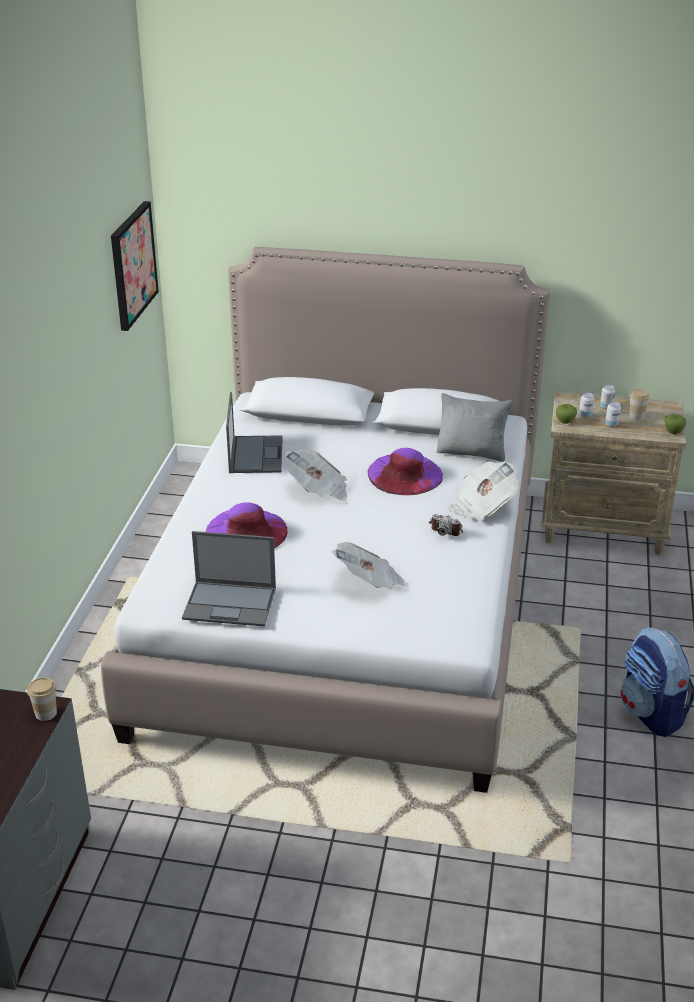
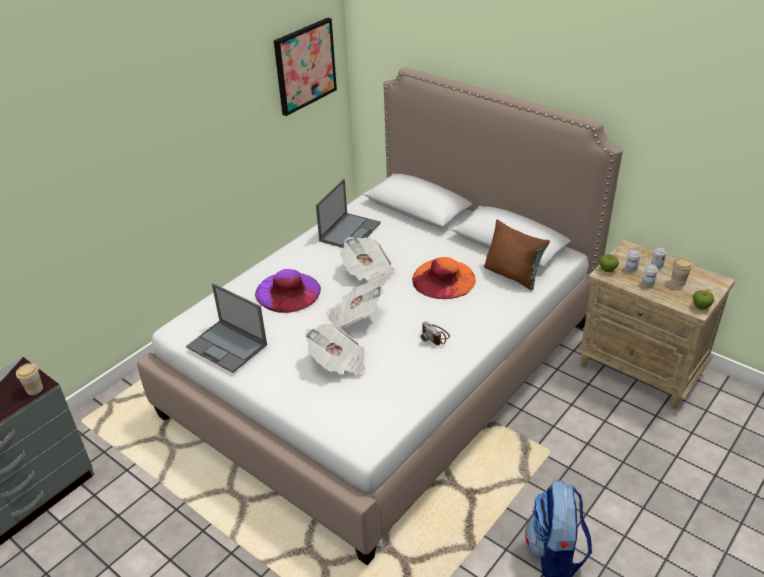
camera: 30 degrees right, 5 degrees up
purple hat [368,448,443,495] -> orange hat [412,257,476,299]
grey pillow [437,393,513,462] -> brown pillow [484,220,550,291]
newspaper [449,461,519,521] -> newspaper moved to [326,281,384,328]

